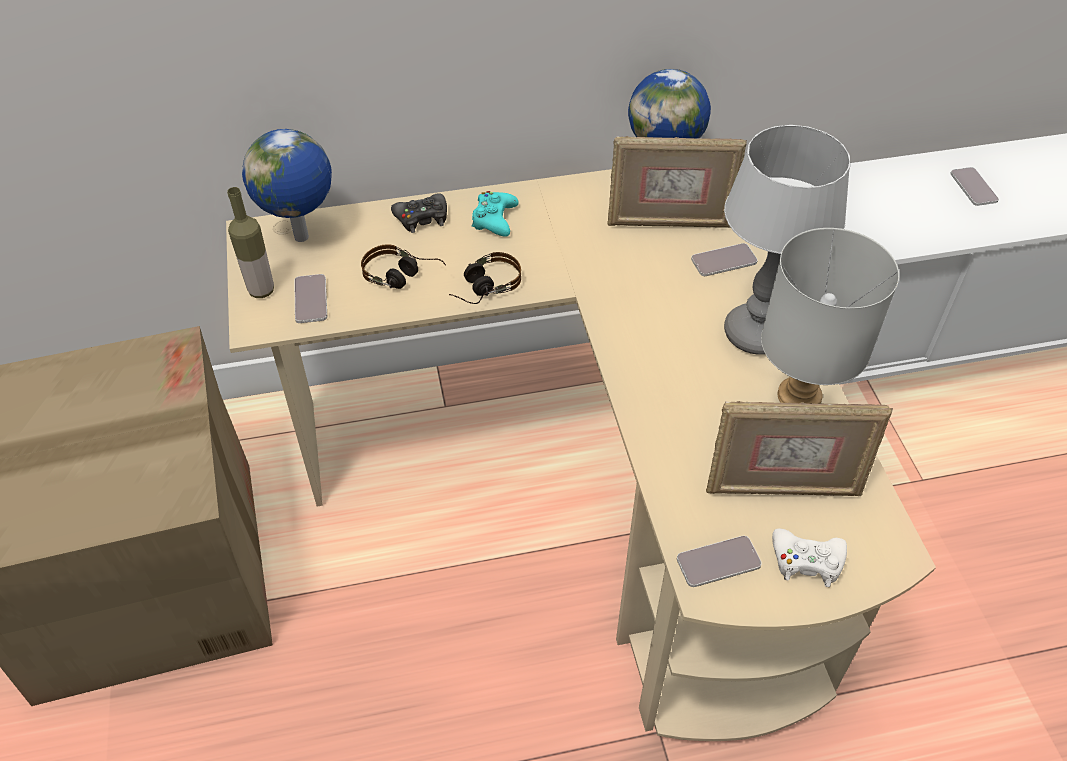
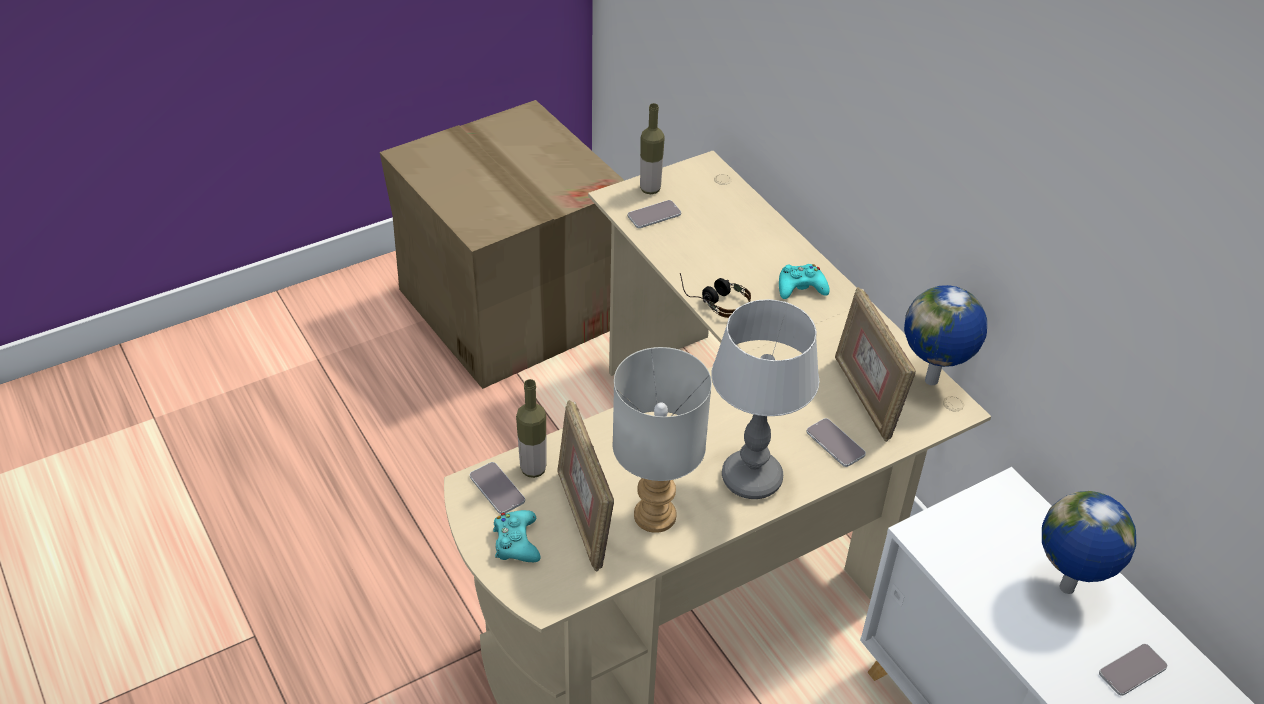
camera: 70 degrees right, 5 degrees down
globe [242,129,332,242] -> globe moved to [1042,491,1136,594]
headphones [361,244,446,289] -> none
black game controller [391,193,447,233] -> none
white game controller [772,529,847,587] -> turquoise game controller [493,510,540,562]
none -> bottle [516,379,546,478]

